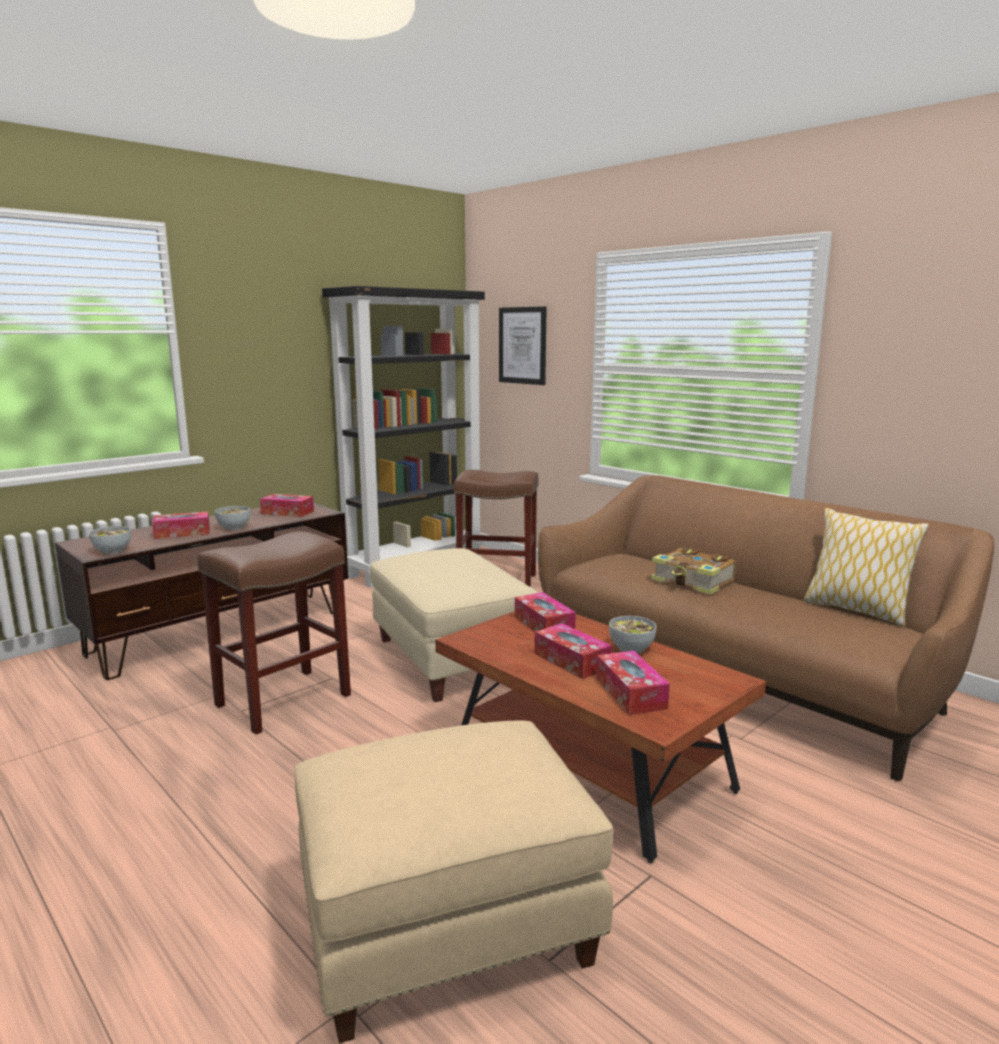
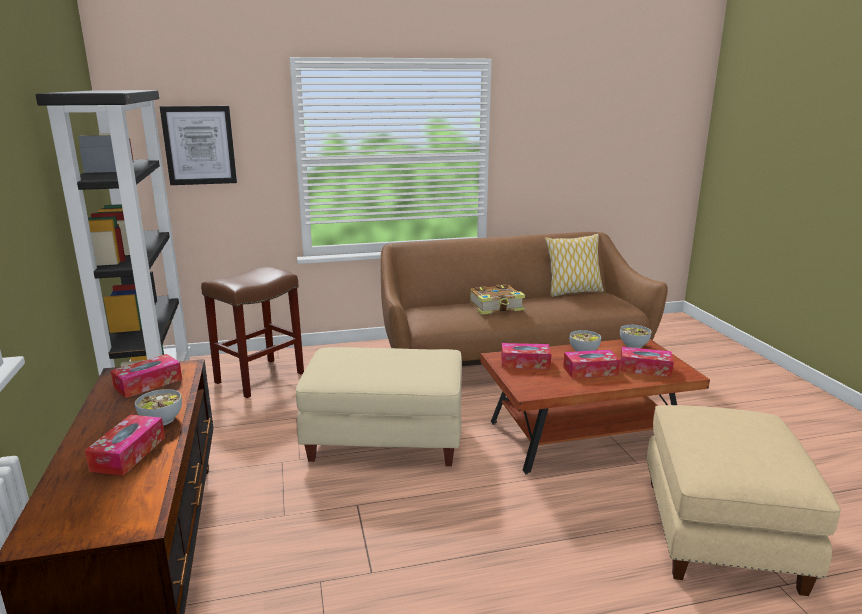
camera: 60 degrees left, 5 degrees up
bowl [89,526,131,554] -> bowl moved to [620,325,651,348]
brown stool [197,531,351,735] -> none

